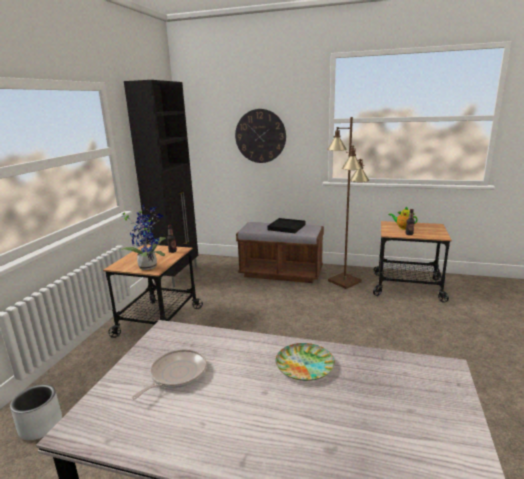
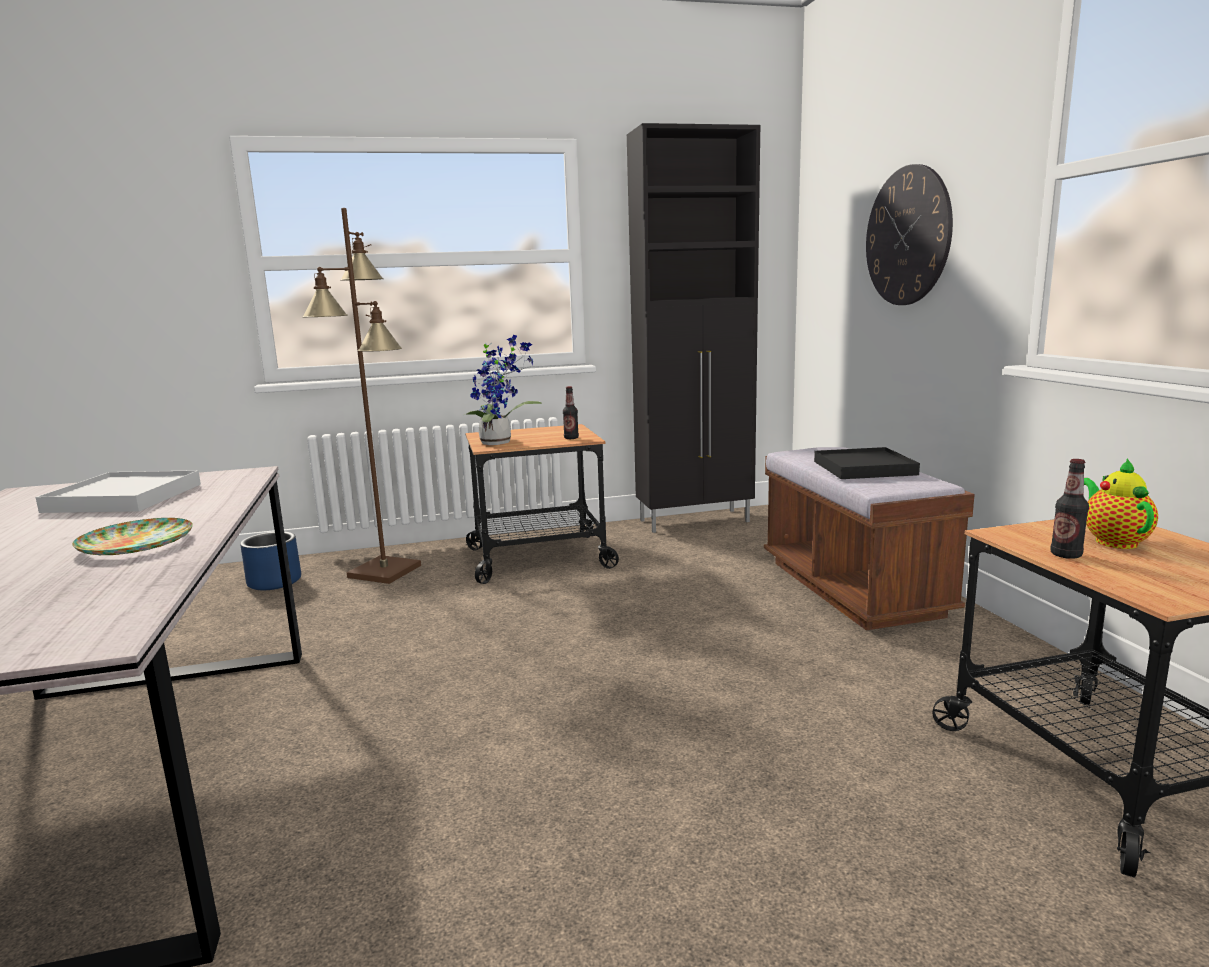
camera: 60 degrees right, 5 degrees down
grey planter [10,384,62,440] -> blue planter [240,531,301,590]
frying pan [132,349,207,400] -> white tray [35,470,201,513]
brown floor lamp [327,117,369,289] -> brown floor lamp moved to [302,208,421,584]

